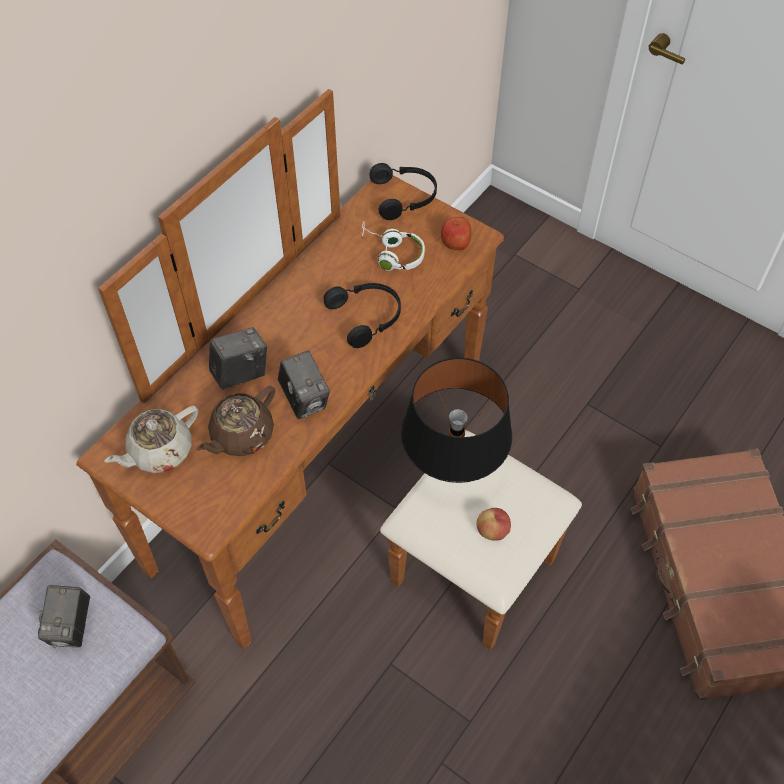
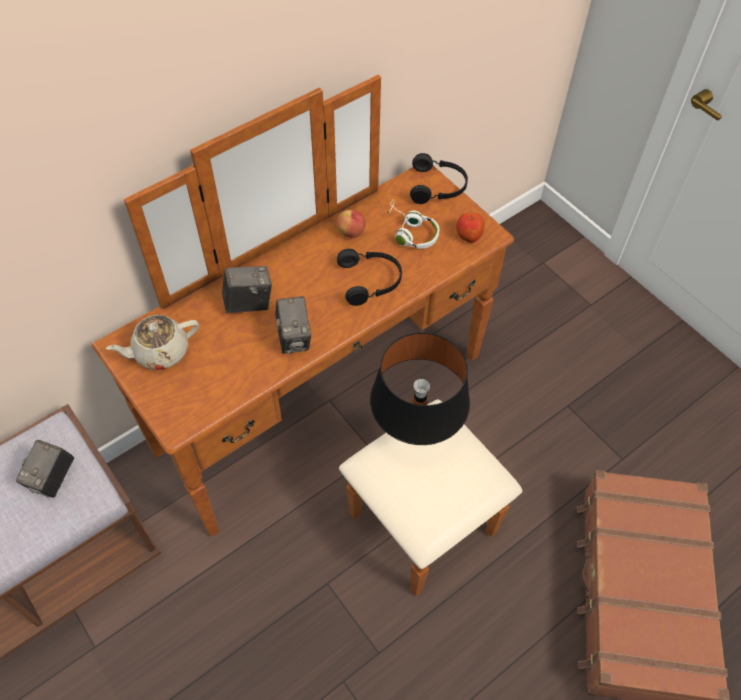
camera: 15 degrees right, 0 degrees up
brown teapot [196,386,275,456] -> none
apple [476,508,511,541] -> apple moved to [337,210,366,238]

